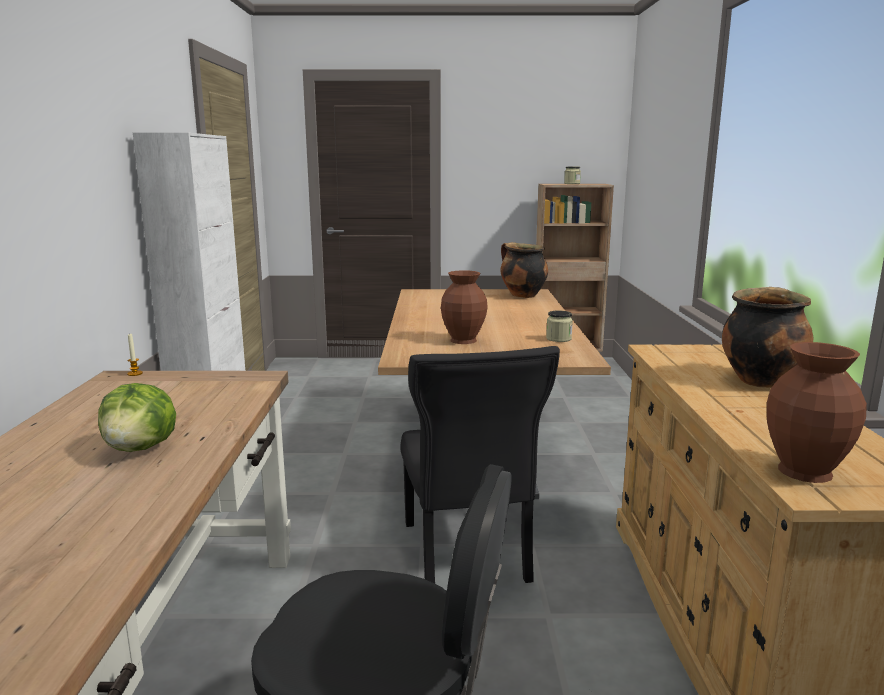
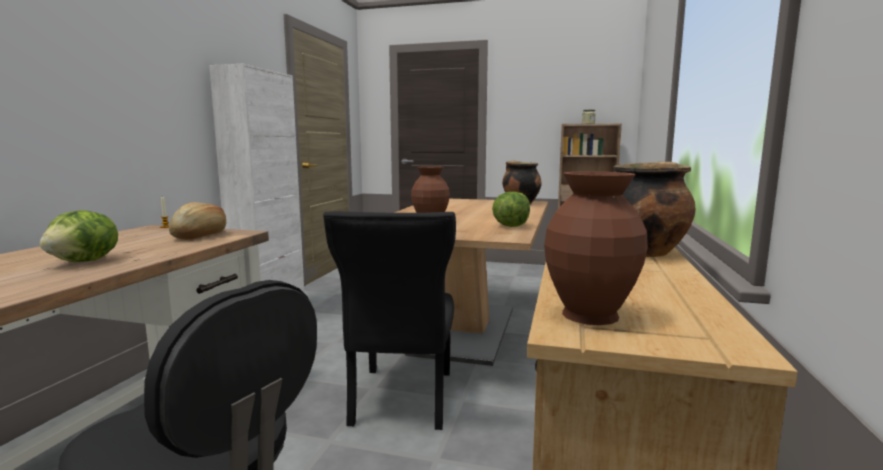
camera: 15 degrees right, 5 degrees down
jar [546,310,573,342] -> lettuce [492,192,530,227]
none -> bread [169,202,226,240]

